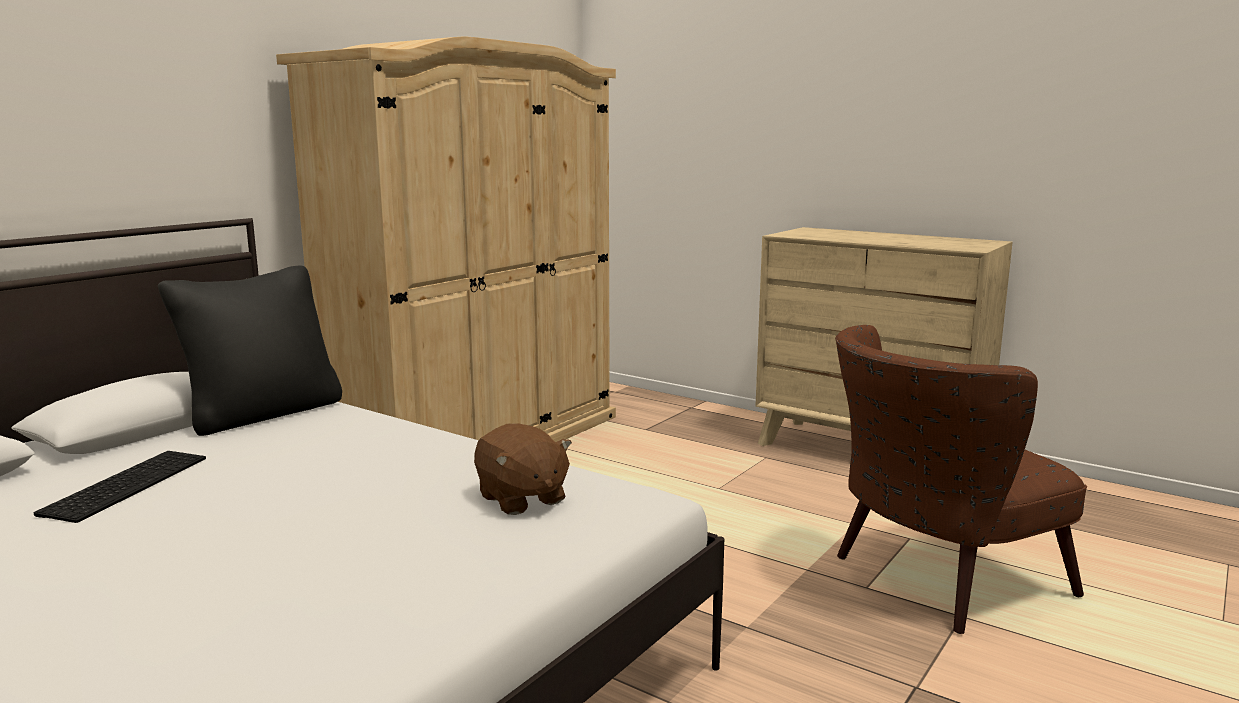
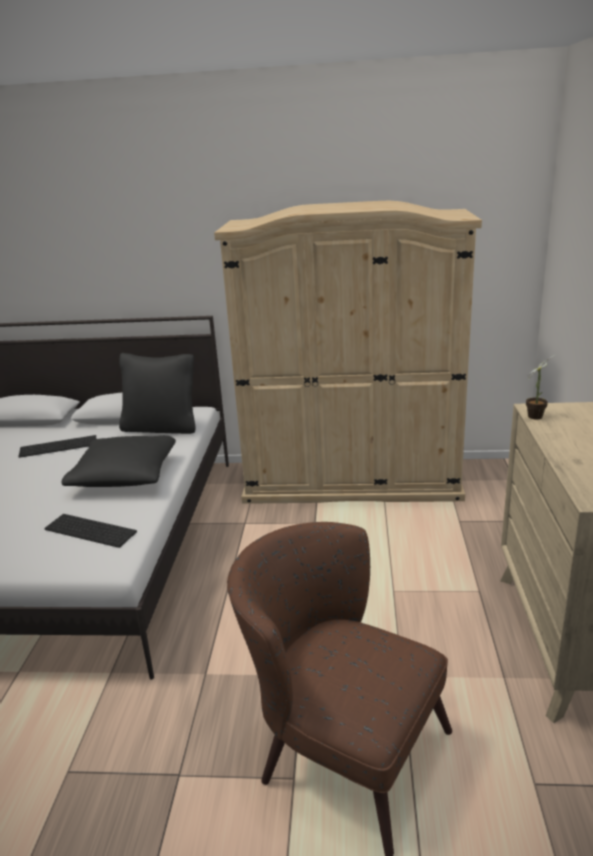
camera: 60 degrees right, 10 degrees up
brown plush toy [474,423,572,515] -> keyboard [44,514,137,548]
none -> black pillow [62,435,176,487]
none -> potted plant [526,354,556,419]

